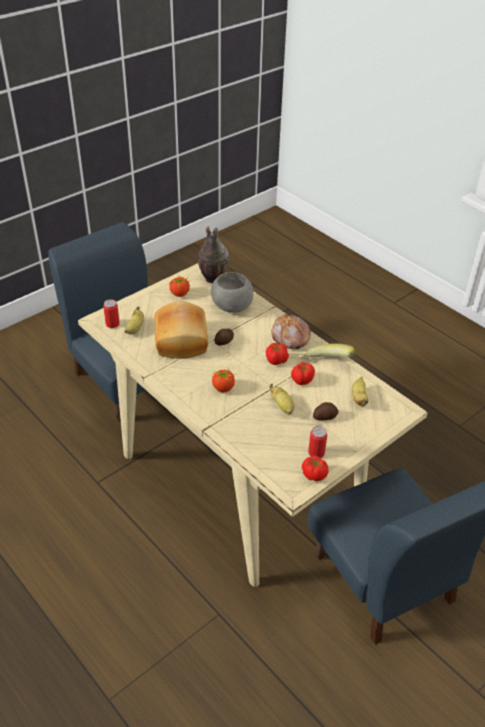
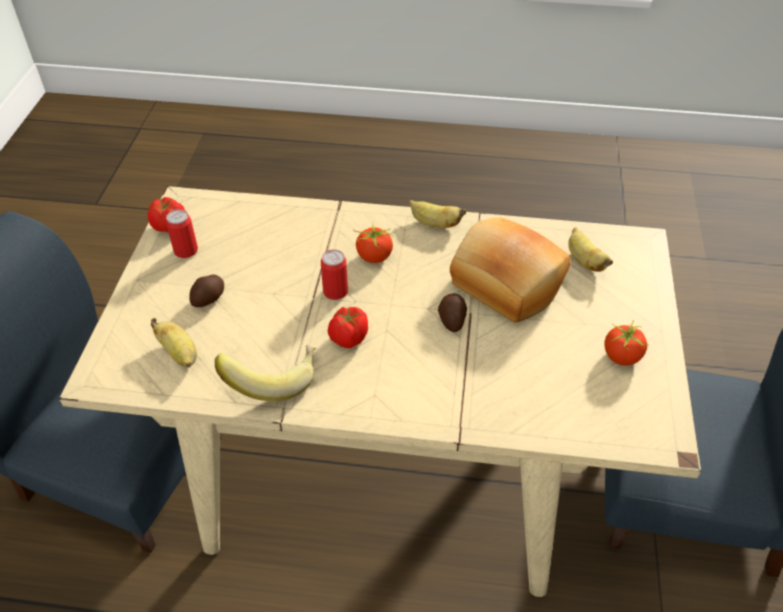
camera: 140 degrees right, 5 degrees up
can [103,299,120,328] -> can moved to [321,249,348,300]
vase [197,227,229,284] -> none
grey bowl [211,272,254,313] -> none
banana [269,384,294,414] -> banana moved to [409,200,466,228]
bread [271,314,311,350] -> none
tomato [291,362,315,385] -> none

